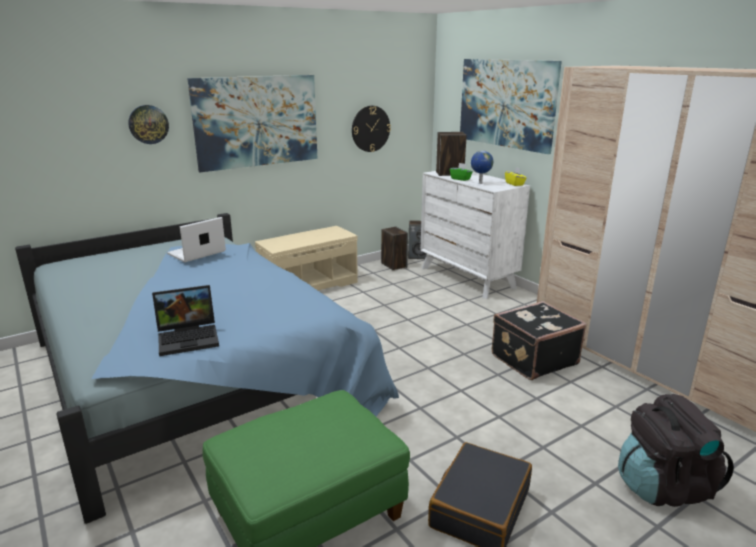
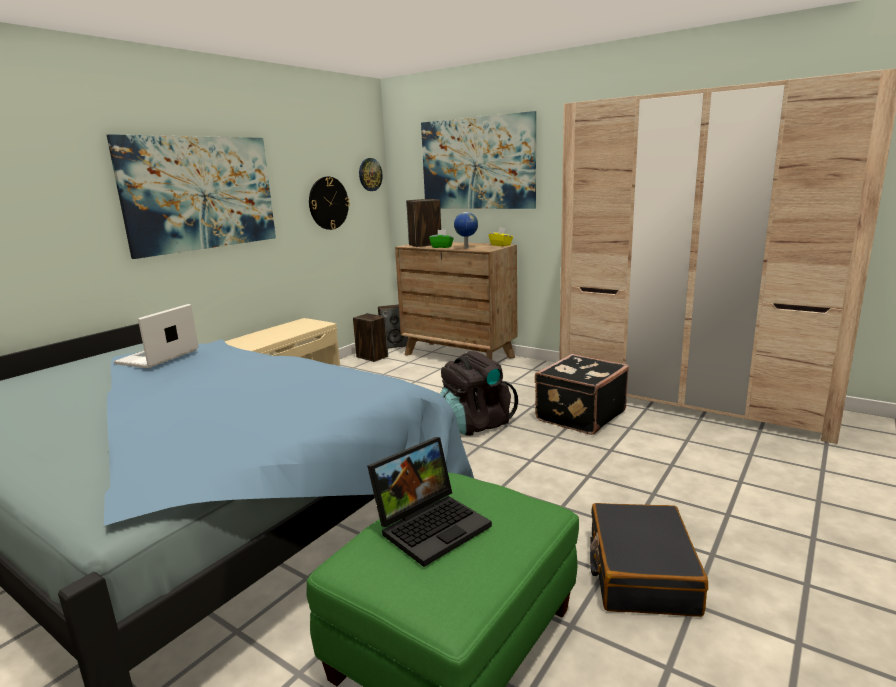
camera: 20 degrees left, 5 degrees down
wall clock [128,105,169,144] -> wall clock moved to [359,158,383,191]
laptop [152,285,219,356] -> laptop moved to [367,437,492,567]
white dresser [420,171,530,299] -> brown dresser [395,242,517,360]
black backpack [618,394,734,507] -> black backpack moved to [440,351,518,436]

